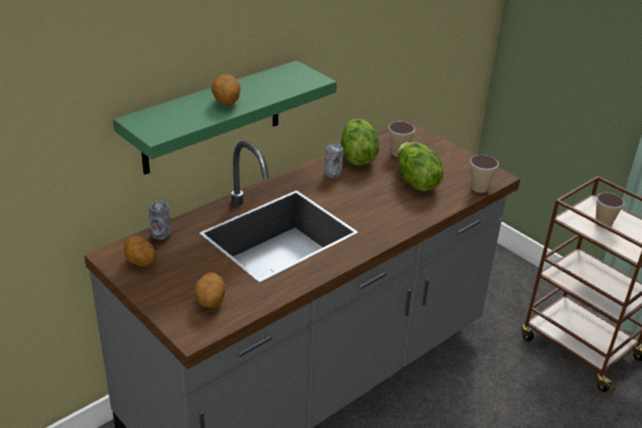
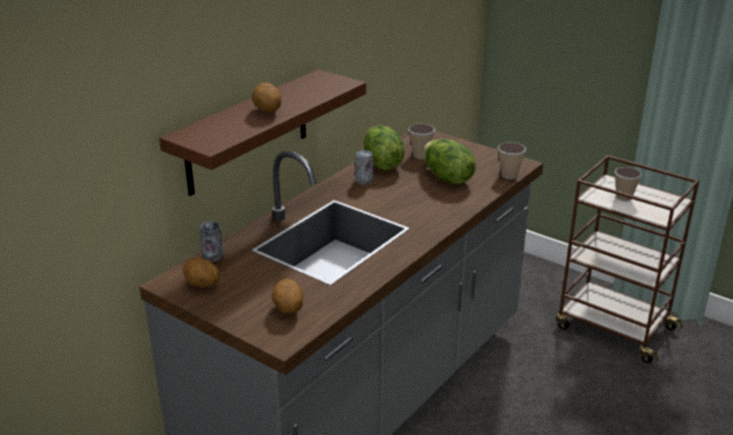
camera: 10 degrees left, 5 degrees down
green shelf [113,60,337,174] -> brown shelf [159,69,366,196]

